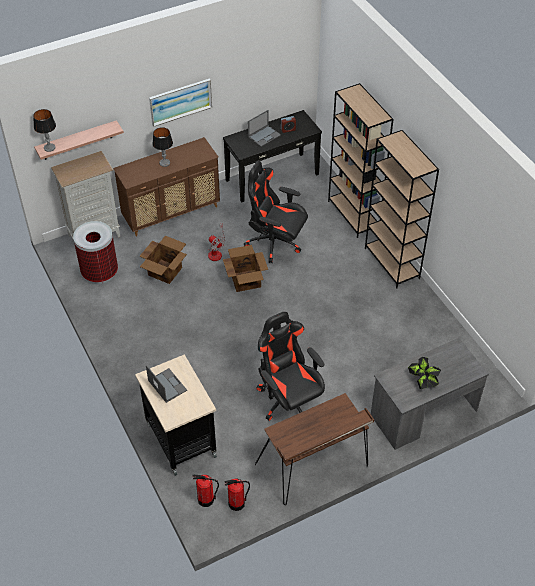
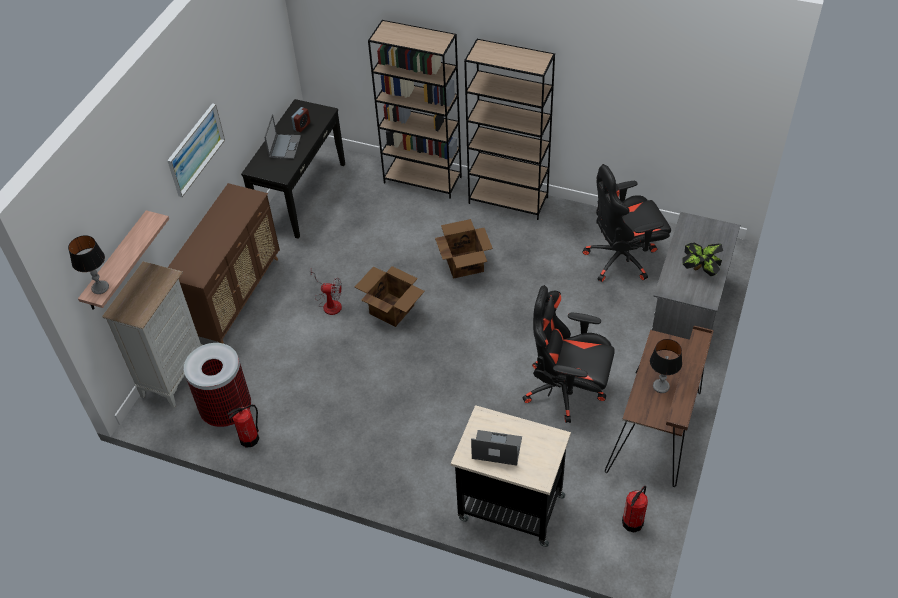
camera: 40 degrees left, 0 degrees up
cardboard box [140,236,187,284] -> cardboard box moved to [435,219,493,279]
table lamp [152,127,173,167] -> table lamp moved to [650,339,682,393]
fire extinguisher [192,475,219,507] -> fire extinguisher moved to [228,405,259,447]
black office chair [244,160,308,263] -> black office chair moved to [582,164,671,282]

